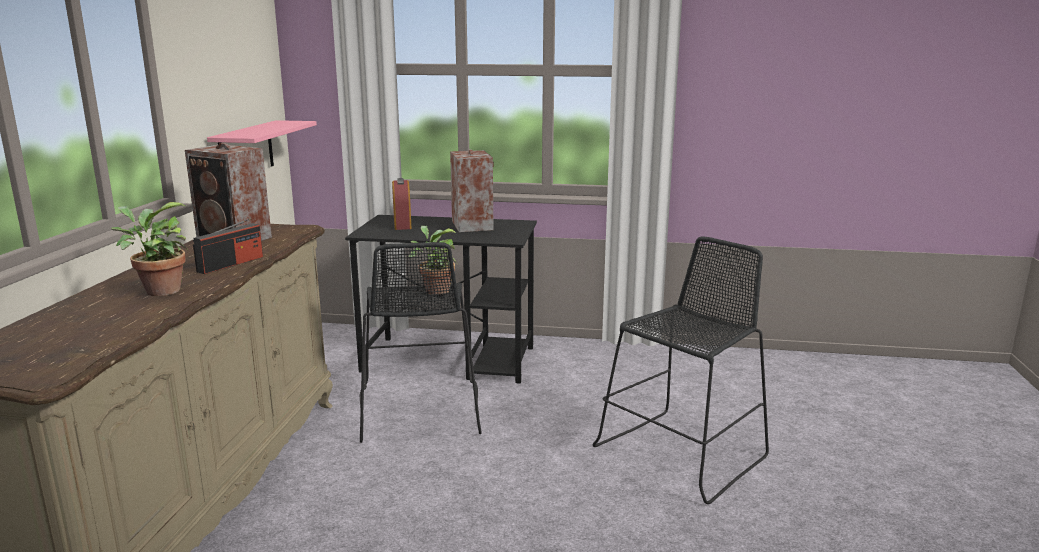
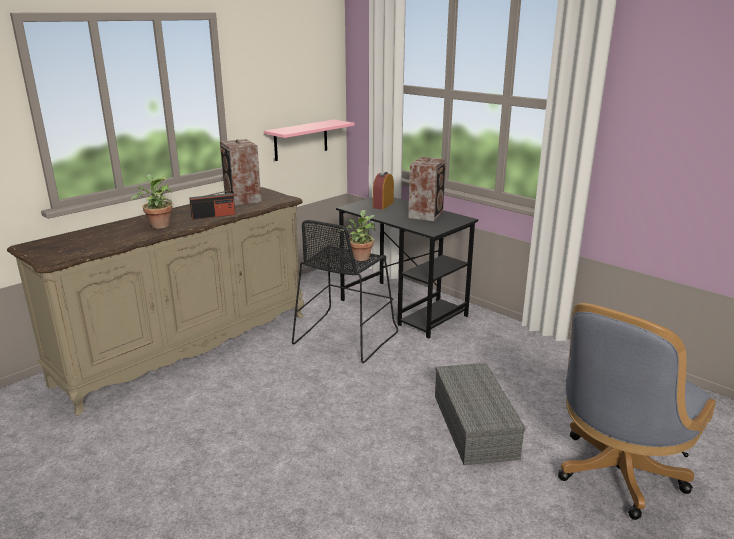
camera: 35 degrees right, 5 degrees up
black stool [593,236,769,504] -> grey storage box [435,363,525,465]
none -> blue office chair [558,303,716,520]

